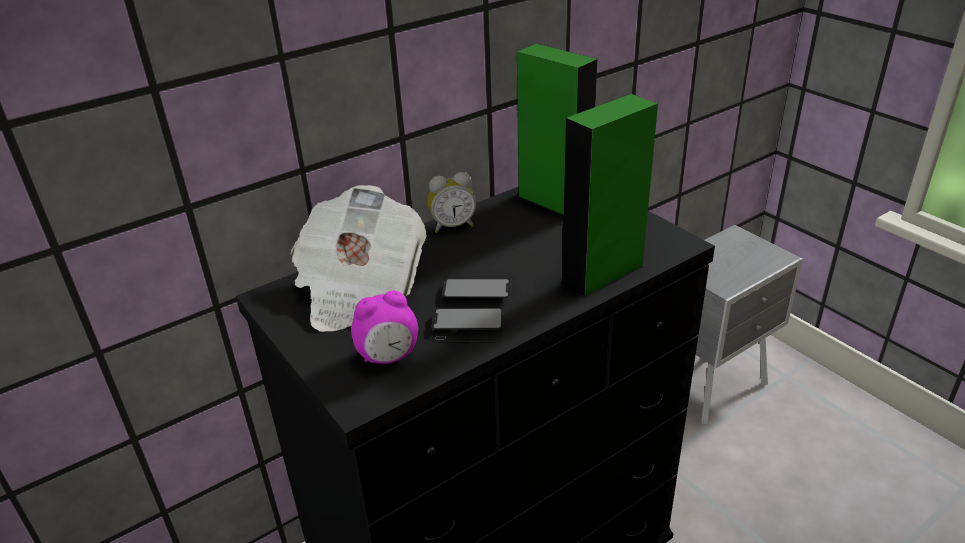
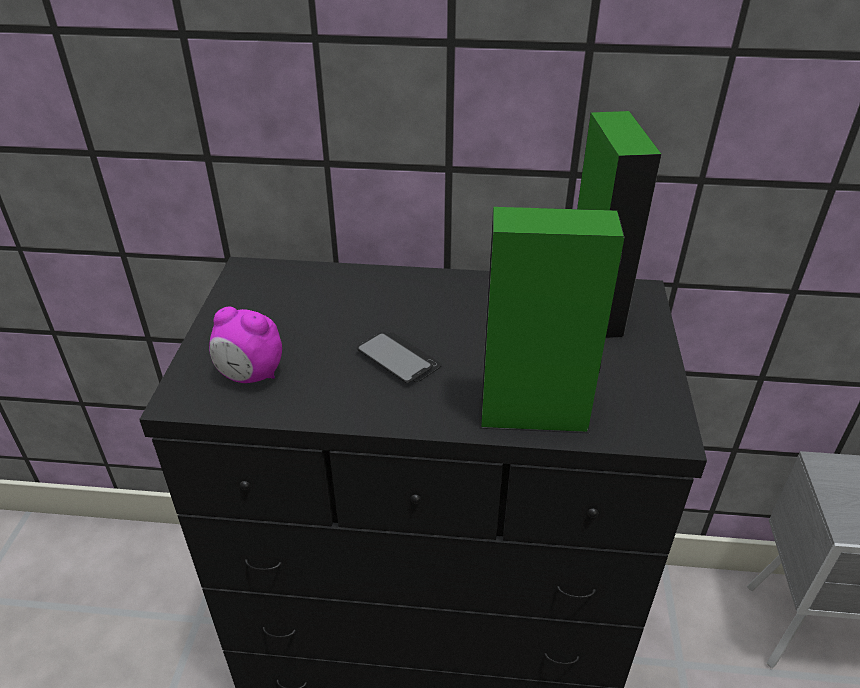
camera: 40 degrees right, 5 degrees up
newspaper [291,185,427,332] -> none
alarm clock [428,172,476,233] -> none
phone [431,308,503,343] -> none

